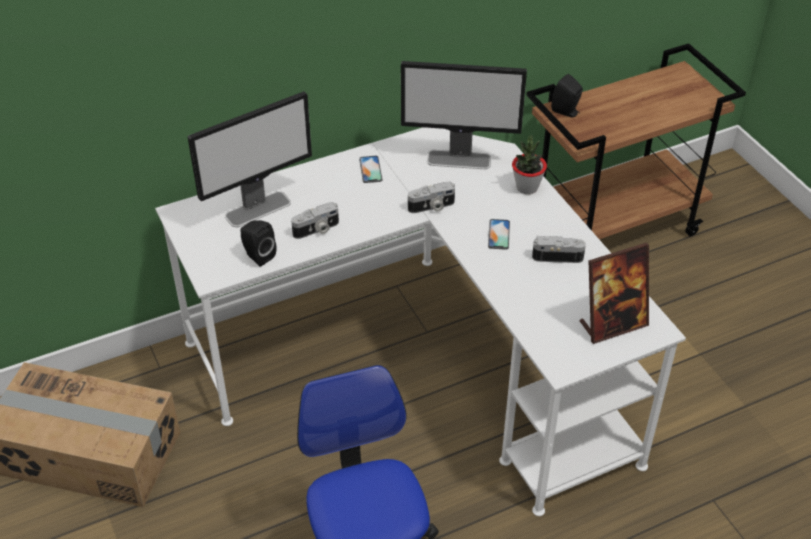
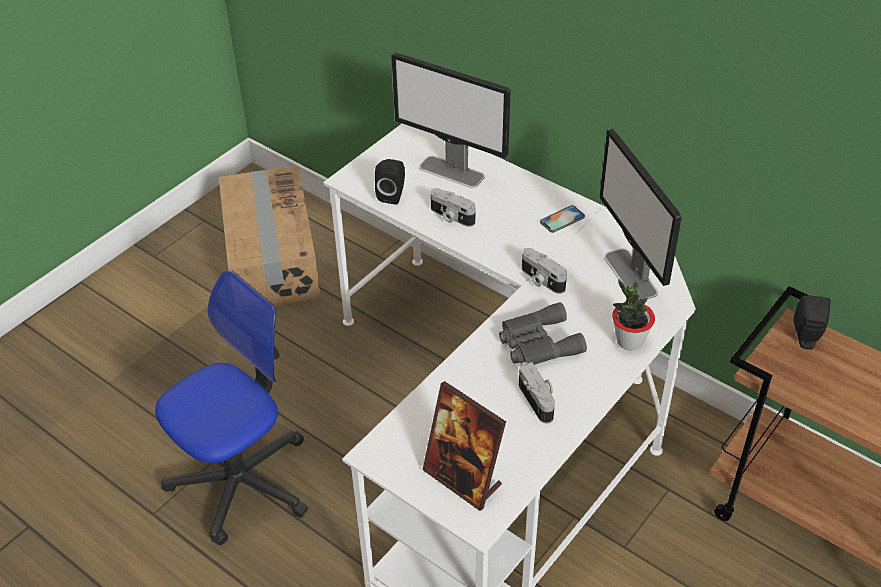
camera: 65 degrees right, 0 degrees up
phone [488,219,510,250] -> grey binoculars [499,302,587,365]

